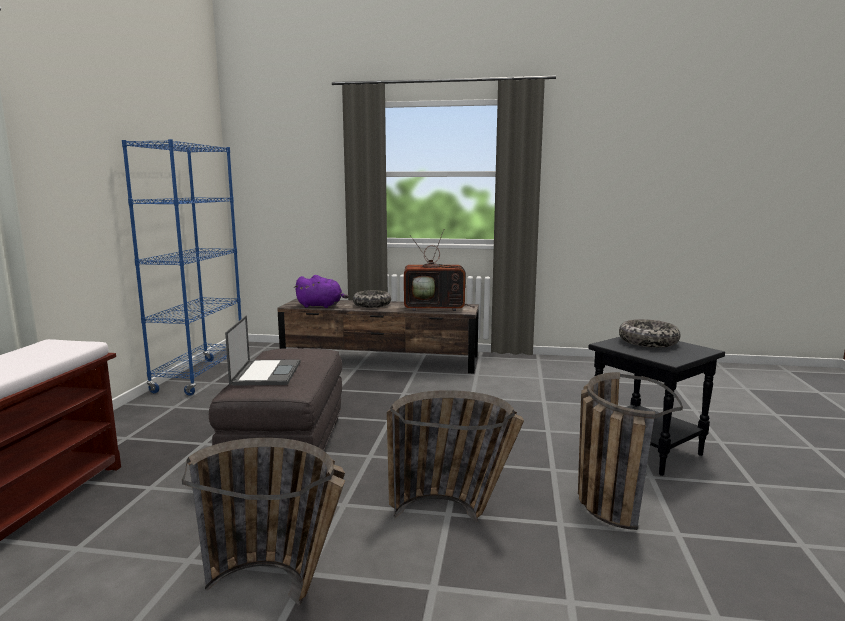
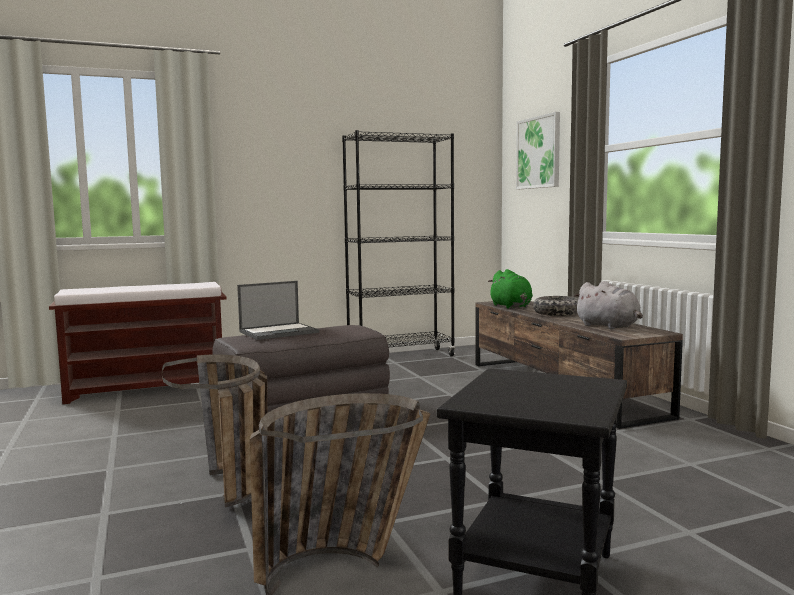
camera: 60 degrees right, 5 degrees down
blue bookcase [122,139,242,396] -> black bookcase [342,130,456,357]
basket [182,438,345,606] -> none
purple plush toy [294,275,349,308] -> green plush toy [488,269,533,309]
television [404,229,475,311] -> grey plush toy [573,281,643,330]
bowl [619,319,681,348] -> none
none -> picture [516,112,560,189]

